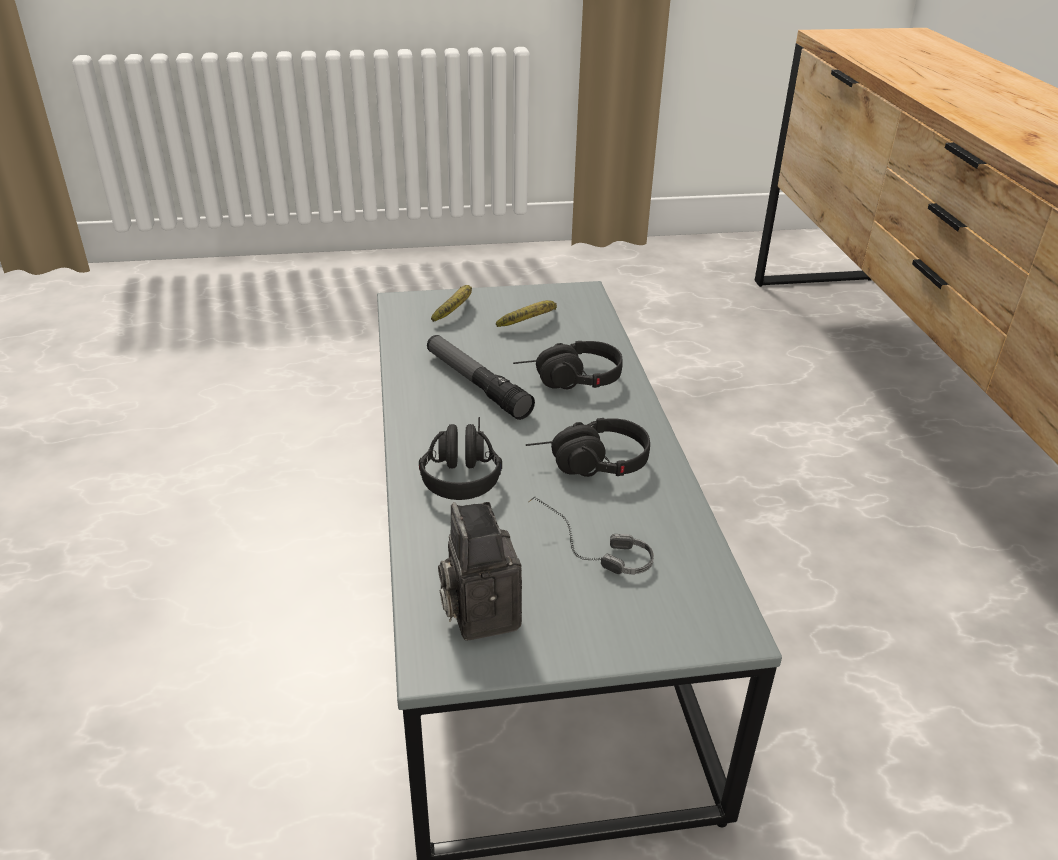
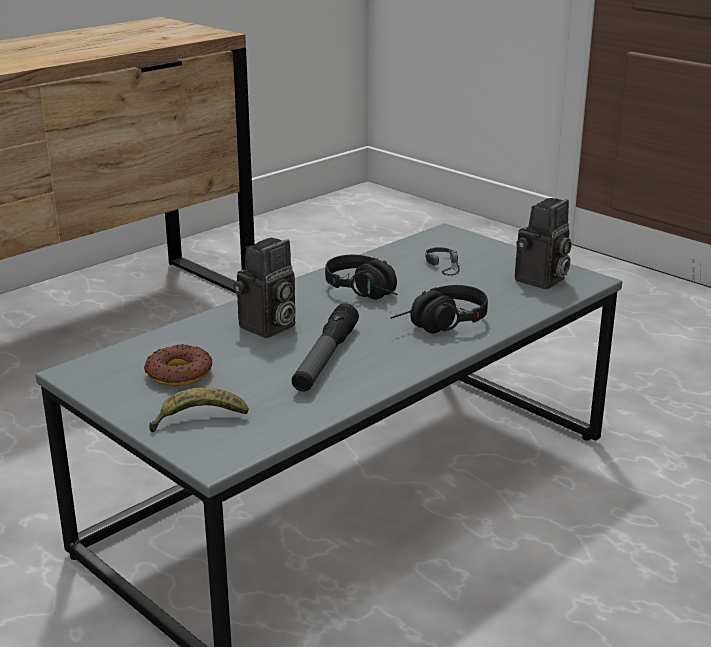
camera: 125 degrees left, 10 degrees down
banana [496,300,557,327] -> donut [144,344,212,386]
black headphones [513,341,623,389] -> camera [233,237,296,338]

